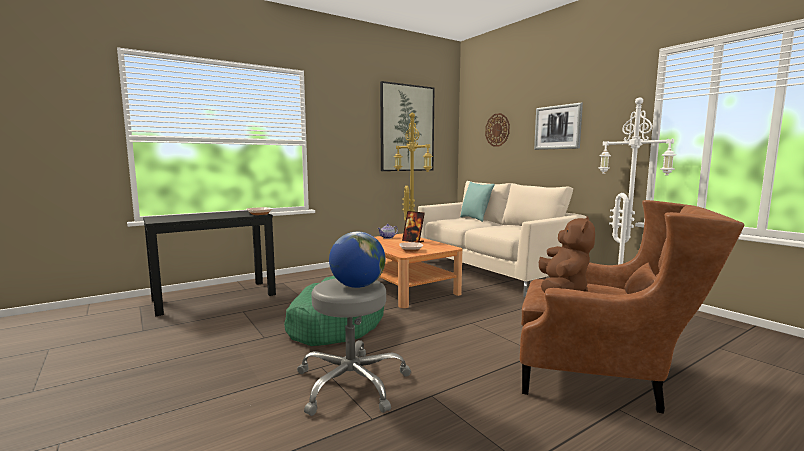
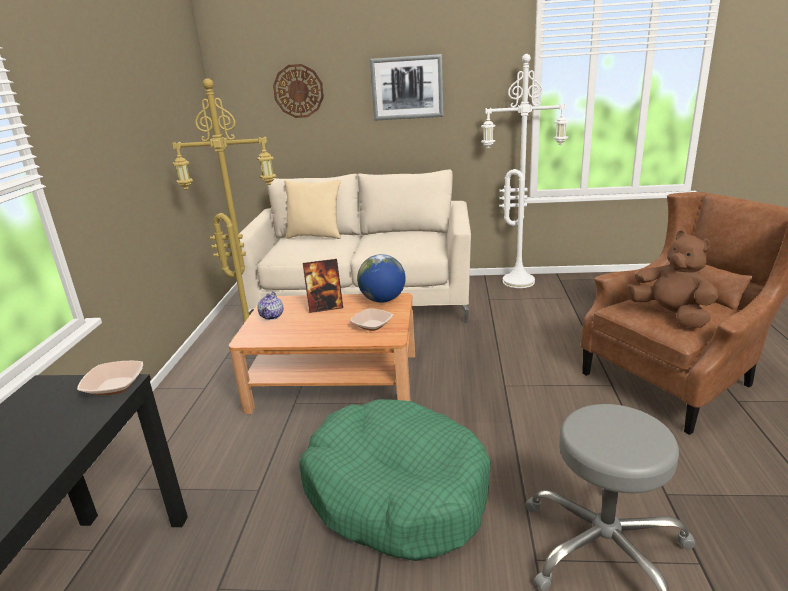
camera: 50 degrees left, 15 degrees up
globe [329,232,385,288] -> globe moved to [357,254,406,303]
picture [380,81,434,171] -> none
turquoise pillow [460,181,495,222] -> beige pillow [284,180,341,239]

